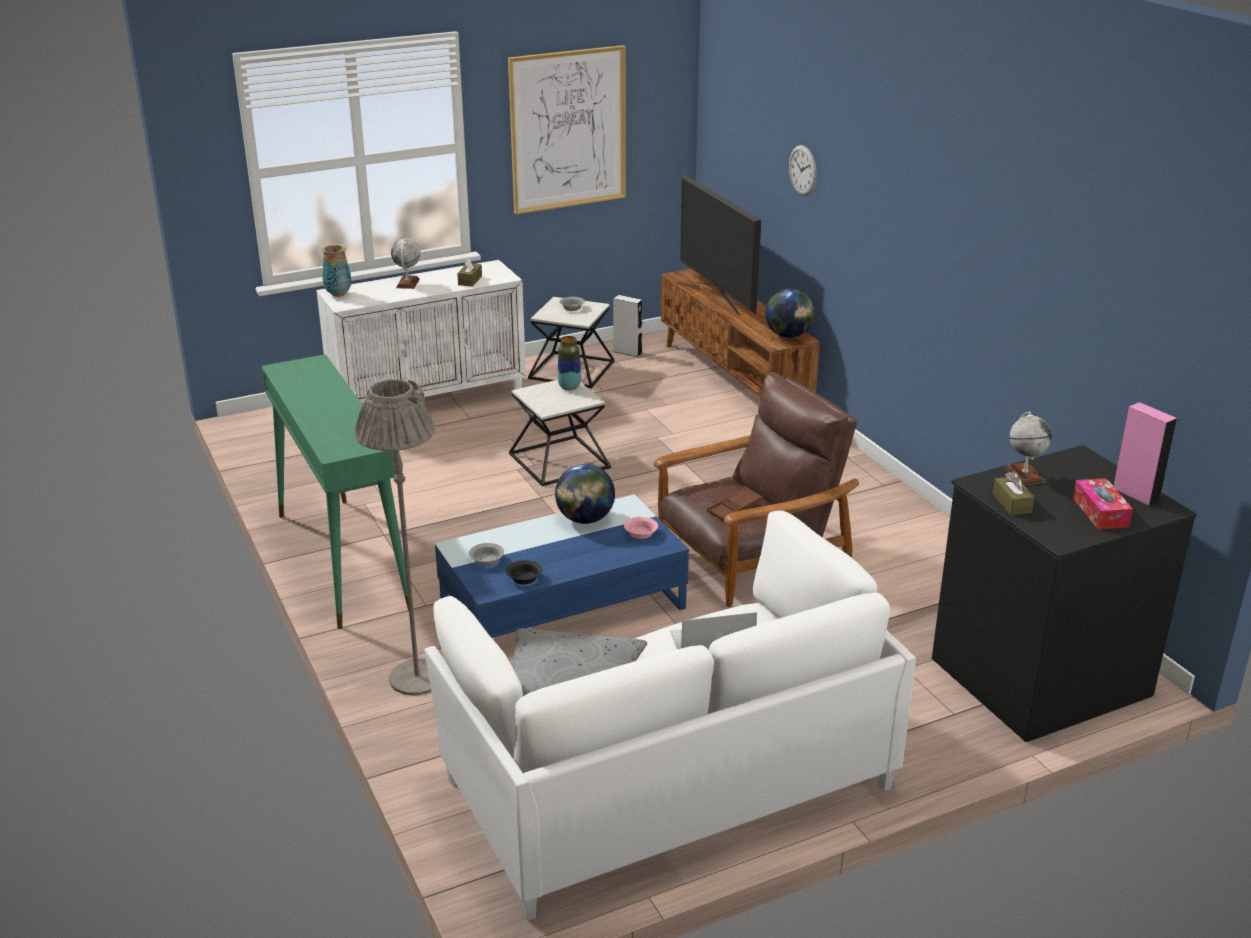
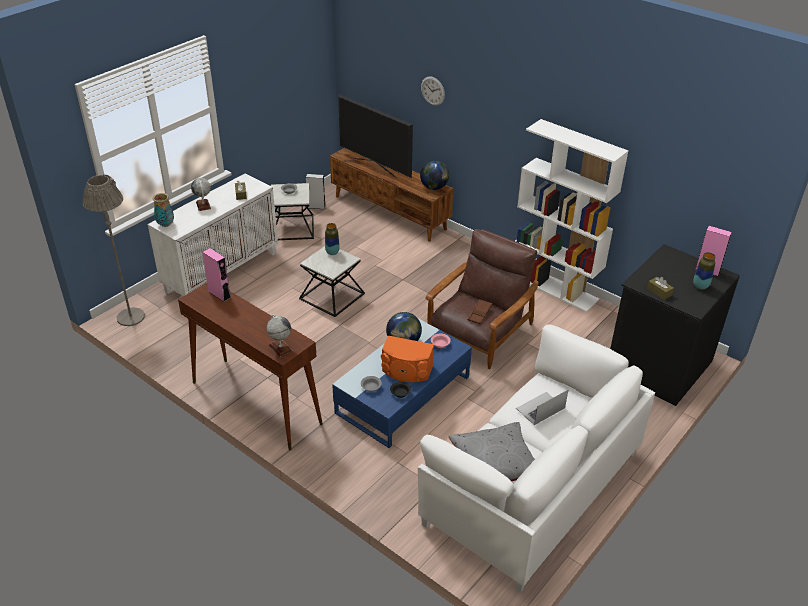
camera: 25 degrees left, 10 degrees up
green console table [261,354,409,629] -> brown console table [178,282,323,450]
grey floor lamp [354,379,435,696] -> grey floor lamp moved to [82,174,145,326]
picture [508,45,626,214] -> none
globe [1004,412,1052,486] -> globe moved to [267,315,293,357]
tissue box [1073,478,1133,529] -> vase [693,252,715,290]
none -> pink speaker [202,248,231,302]
none -> orange speaker [381,336,434,382]
none -> white bookcase [515,119,628,312]

